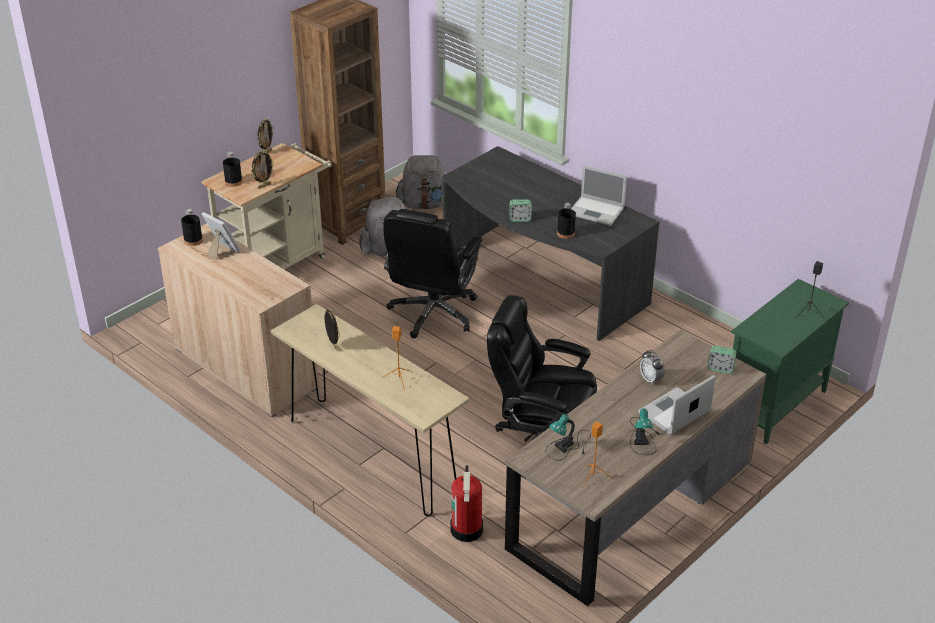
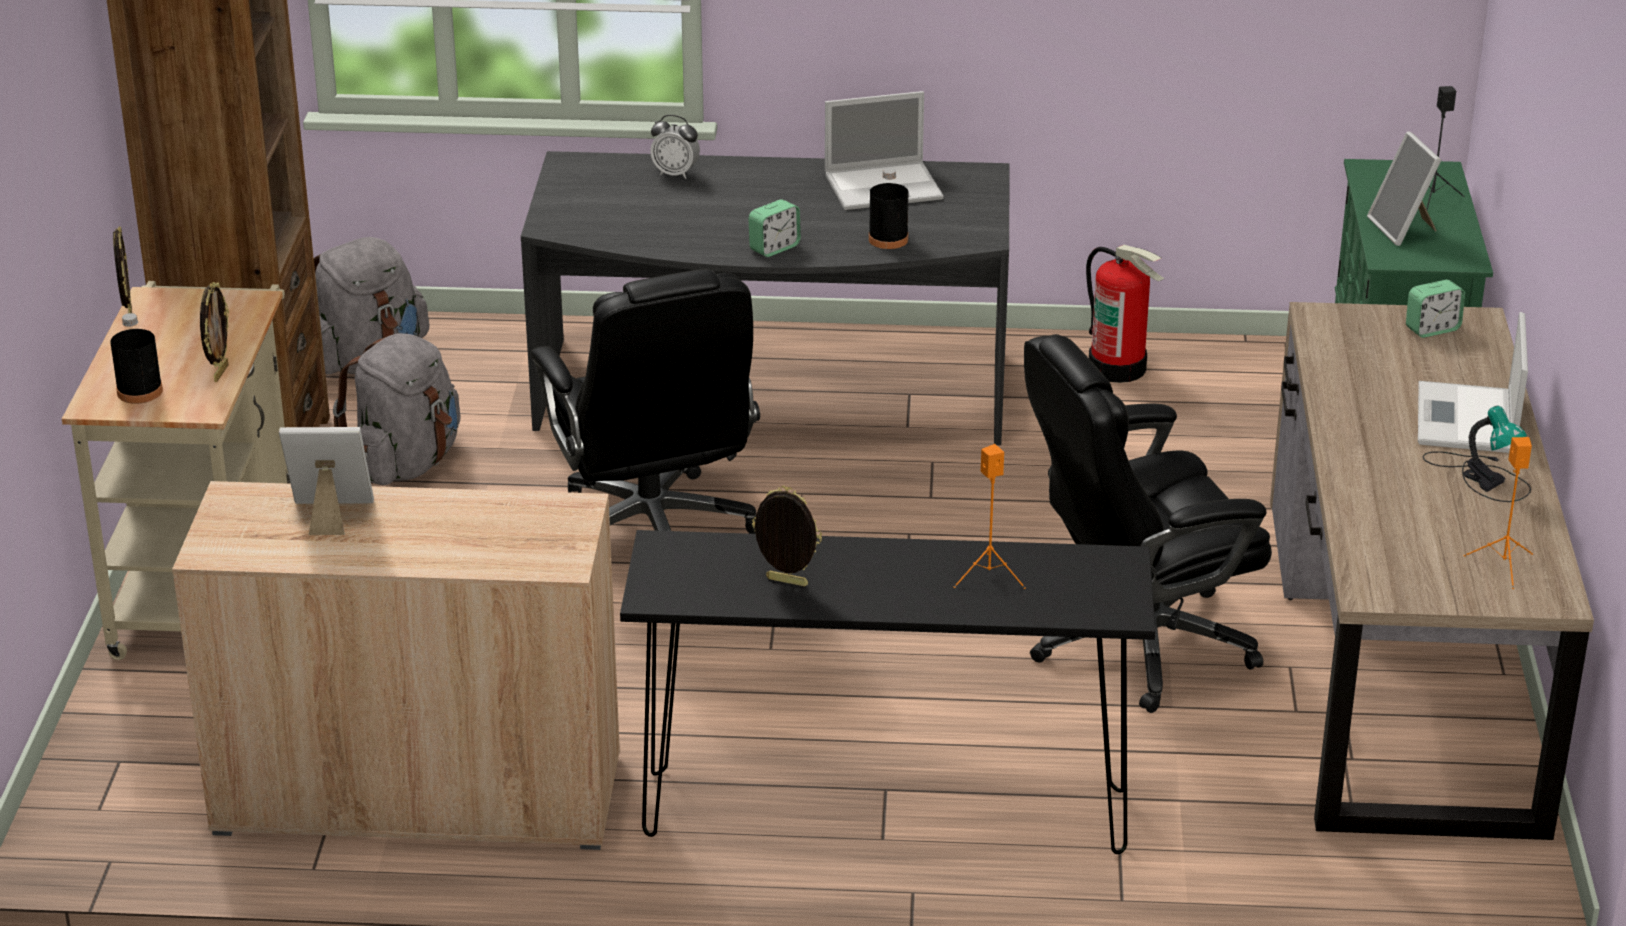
camera: 40 degrees left, 5 degrees down
black bottle [181,209,203,246] -> none
beige console table [271,304,470,516] -> black console table [620,530,1156,854]
fire extinguisher [450,465,483,542] -> fire extinguisher moved to [1086,245,1165,383]
table lamp [545,414,591,461] -> none
alarm clock [640,350,665,385] -> alarm clock moved to [650,115,700,179]
none -> picture frame [1367,131,1441,246]

